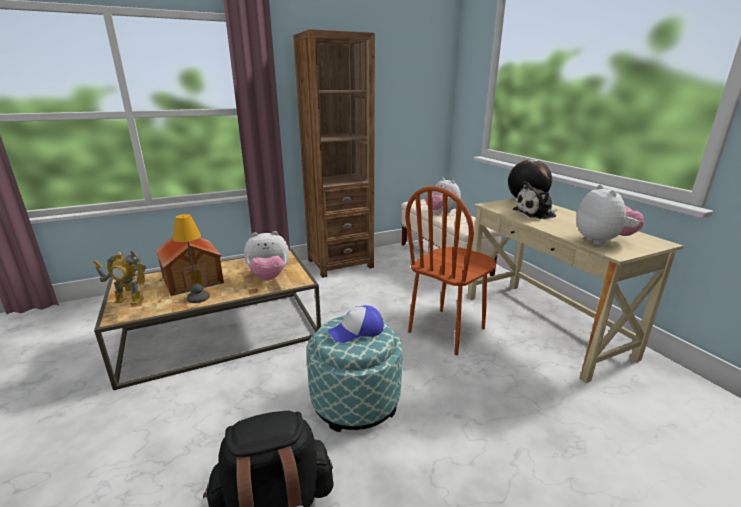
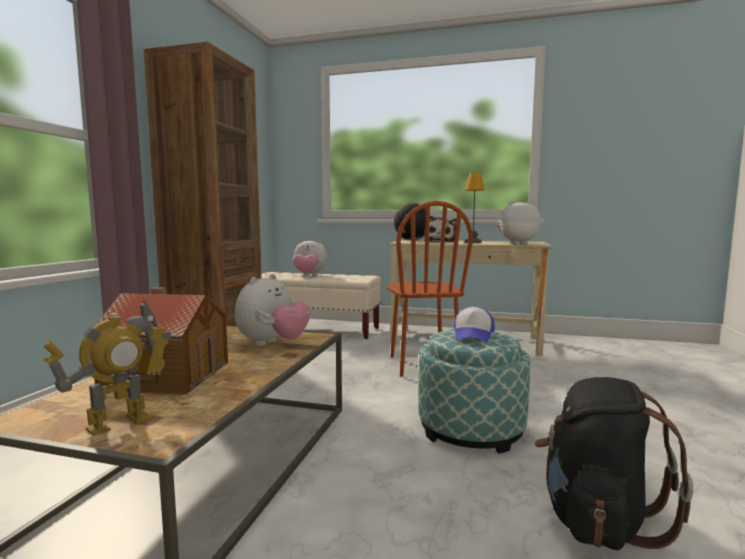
camera: 50 degrees left, 15 degrees down
table lamp [173,214,210,303] -> table lamp moved to [464,173,485,243]
plush toy [577,184,644,245] -> plush toy turned 45 degrees counterclockwise [497,201,541,244]

